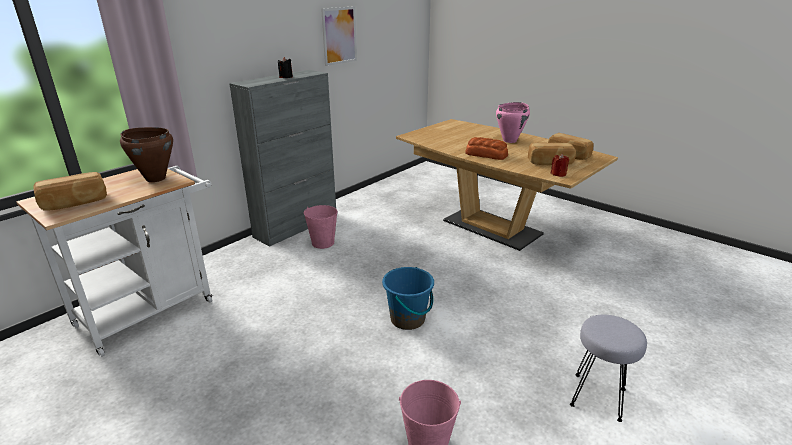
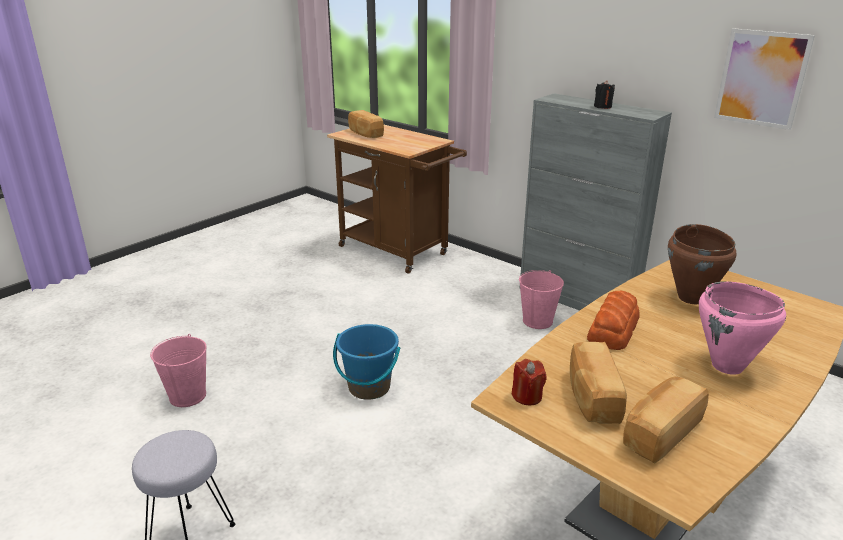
camera: 90 degrees right, 0 degrees up
white cart [16,166,213,357] -> brown cart [327,125,467,274]
brown cooking pot [120,127,173,182] -> brown cooking pot moved to [668,224,737,304]

